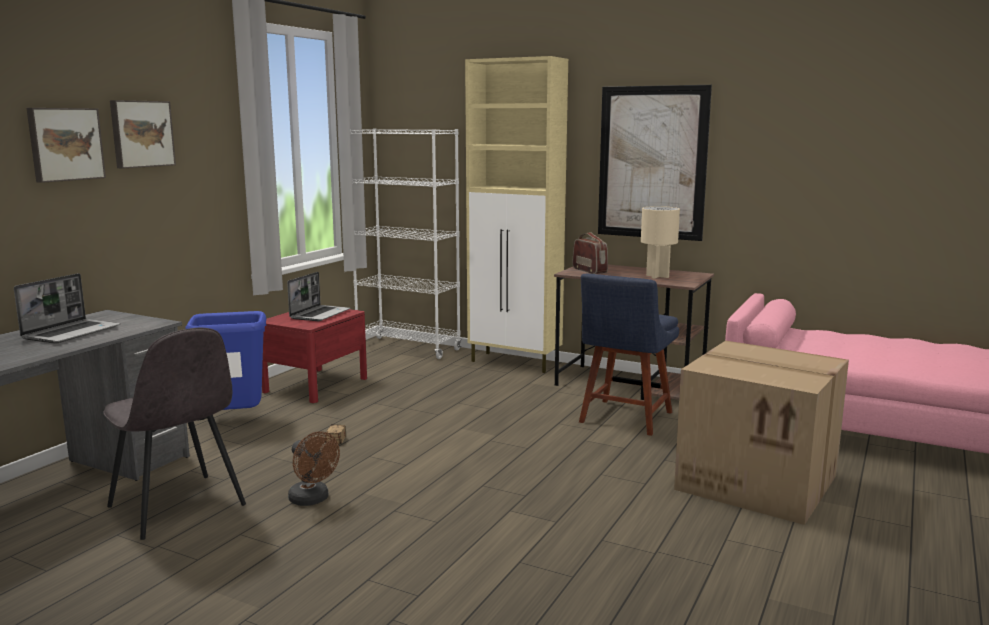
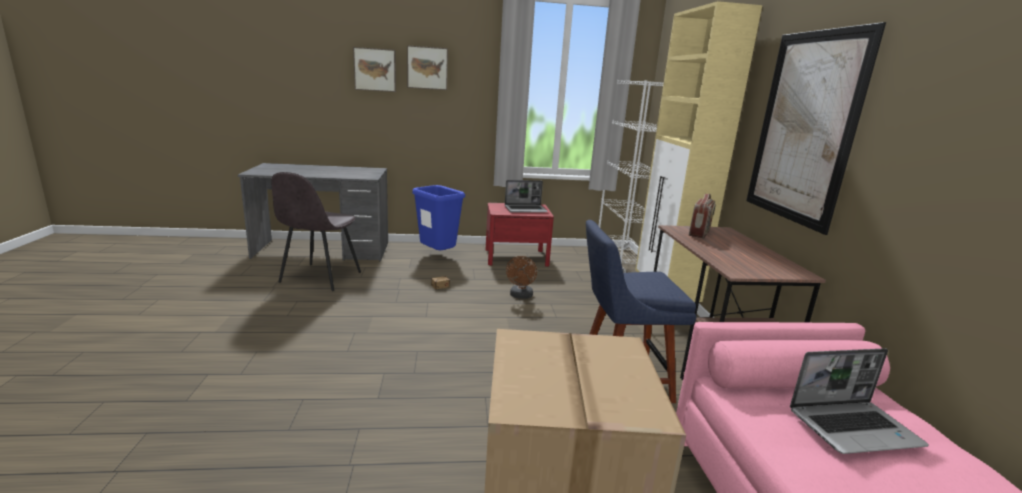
camera: 55 degrees right, 5 degrees up
laptop [14,273,120,344] -> laptop moved to [790,348,929,454]
brown fan [288,431,340,506] -> brown fan moved to [506,256,537,299]
beige table lamp [641,206,680,279] -> none

